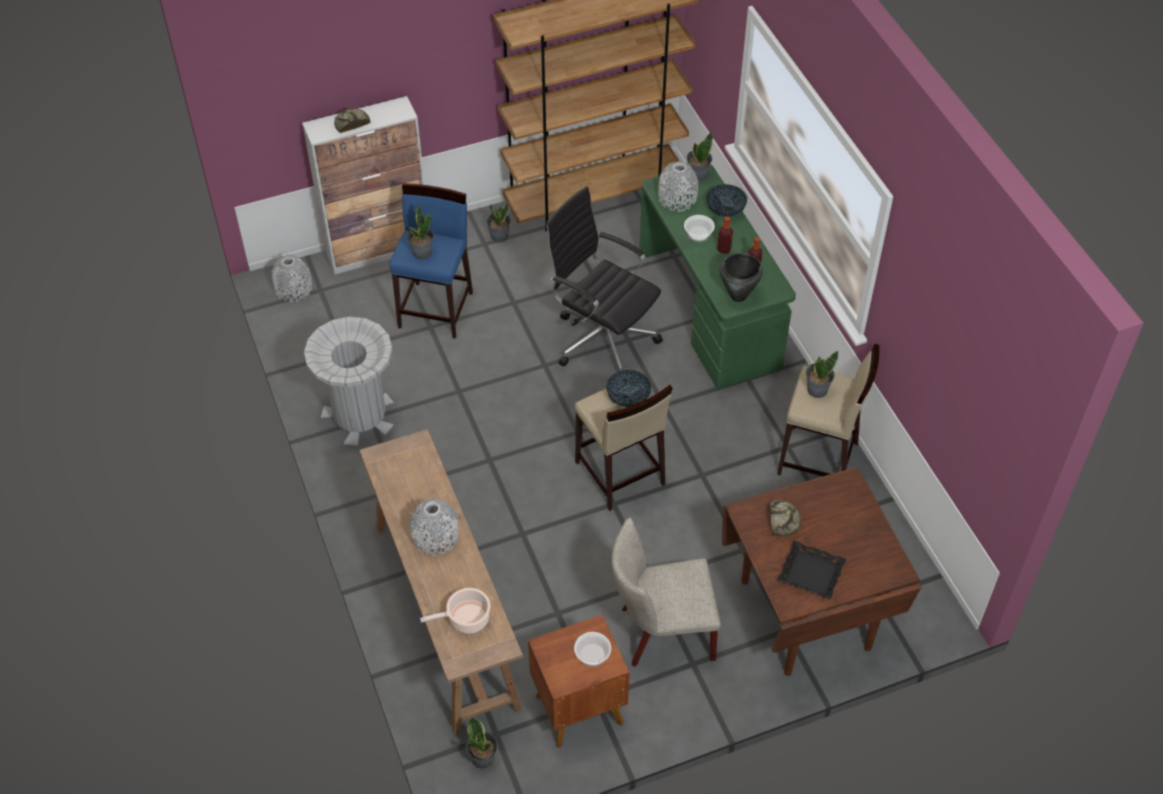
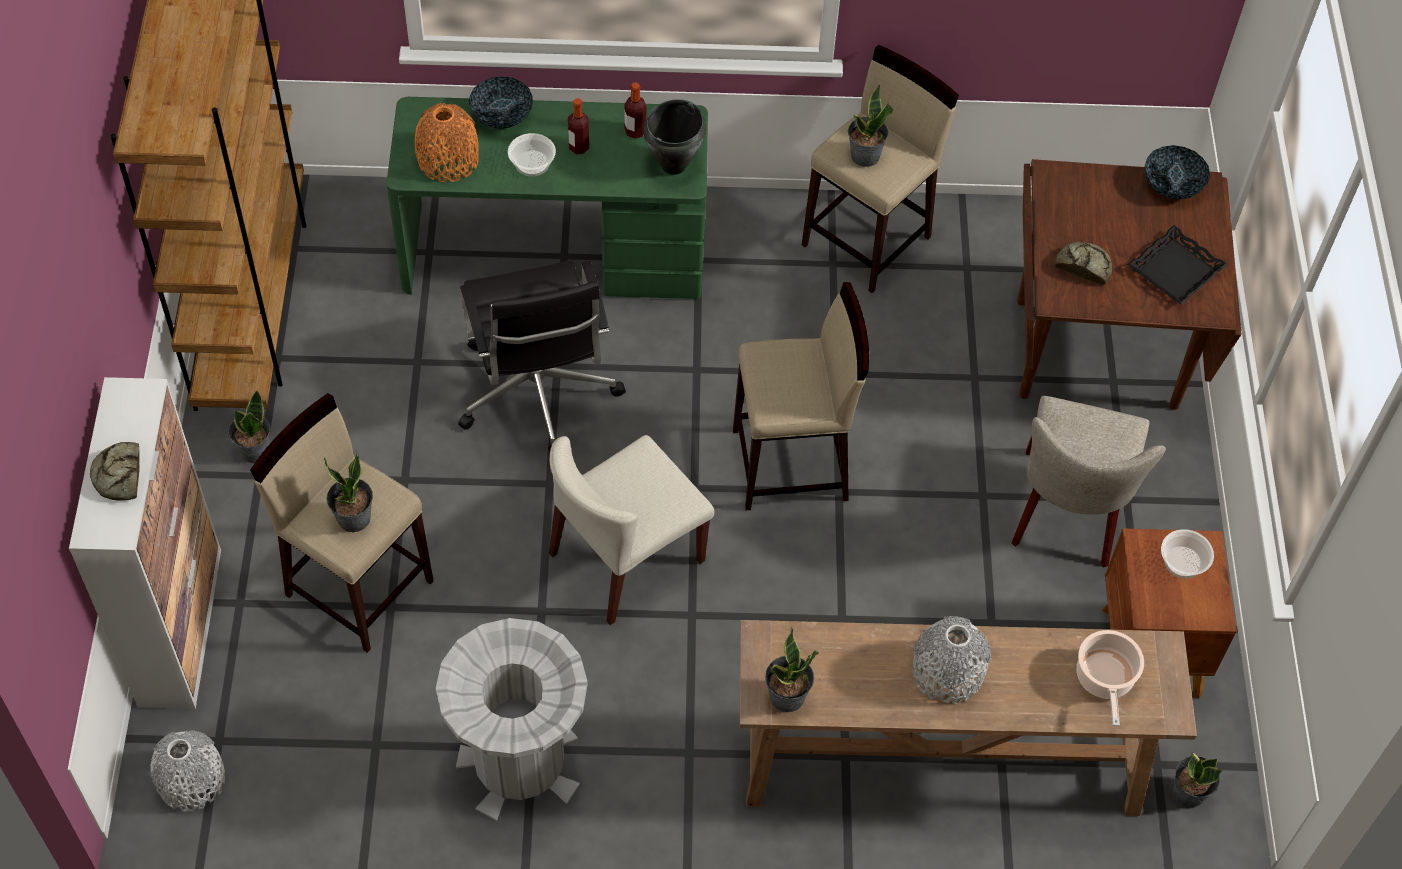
camera: 70 degrees left, 5 degrees up
blue stool [389,183,473,339] -> beige stool [250,393,434,653]
black office chair [545,186,663,371] -> black office chair turned 75 degrees counterclockwise [458,261,626,452]
bowl [606,370,651,407] -> bowl moved to [1145,145,1210,199]
grey vase [658,161,698,212] -> orange vase [415,103,479,182]
potted plant [687,131,713,182] -> potted plant moved to [765,628,819,712]
none -> beige chair [549,435,715,625]

